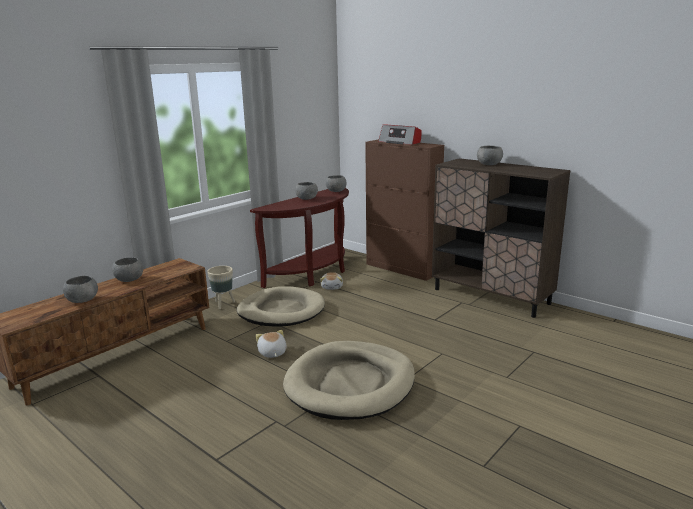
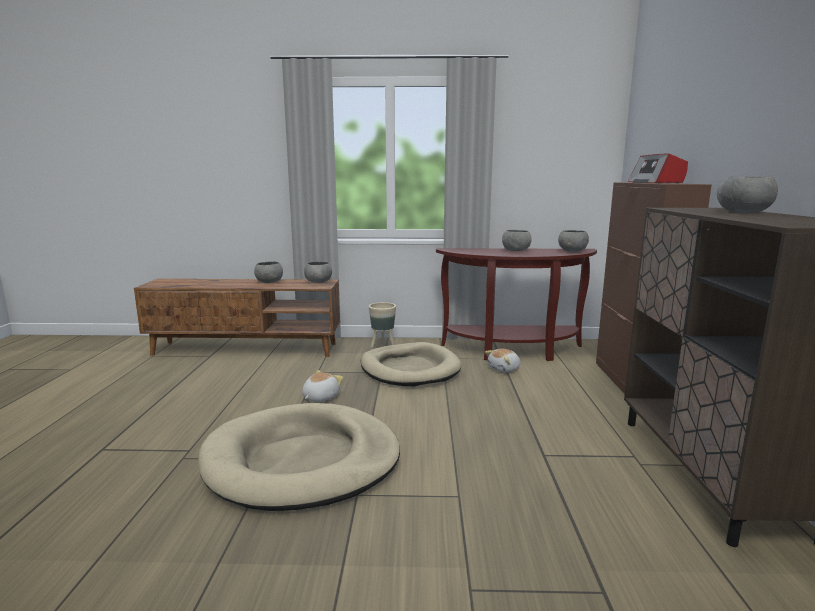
camera: 50 degrees right, 5 degrees down
grey bowl [63,276,98,303] -> grey bowl moved to [304,261,332,283]

